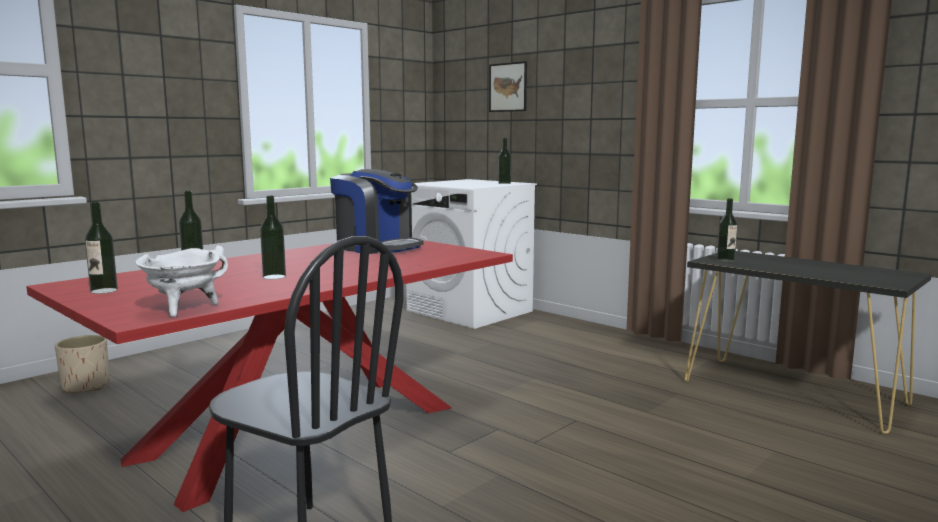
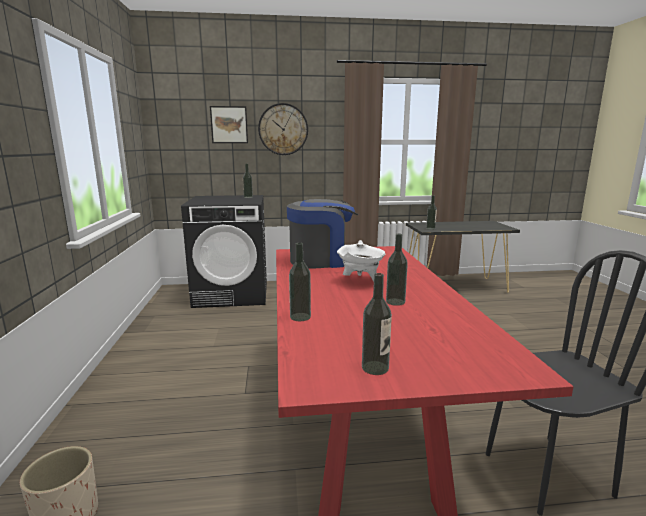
camera: 50 degrees left, 5 degrees up
white cooking pot [135,246,228,317] -> white cooking pot moved to [337,240,386,282]
white washing machine [406,179,537,329] -> black washing machine [181,195,267,308]
none -> wall clock [258,103,308,155]

